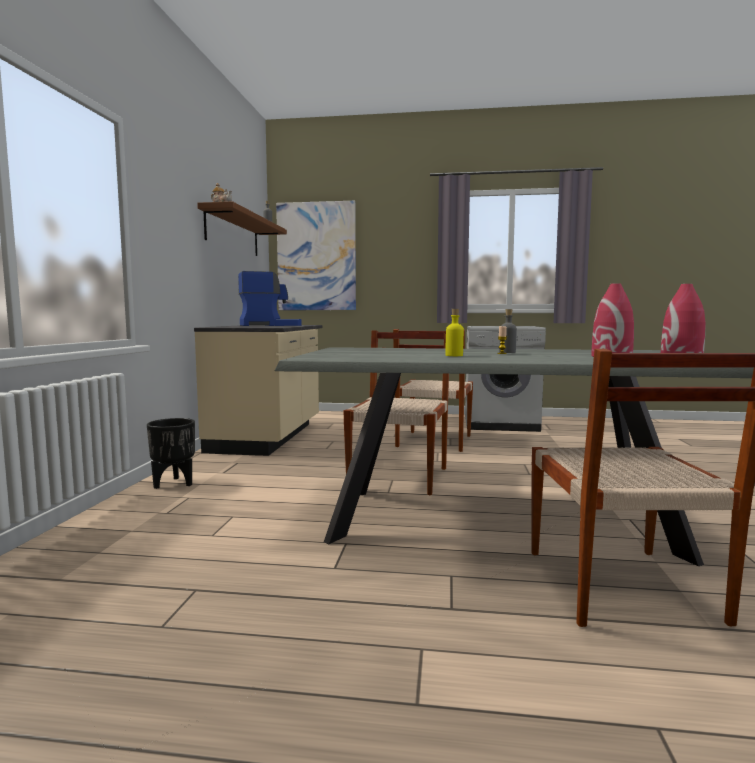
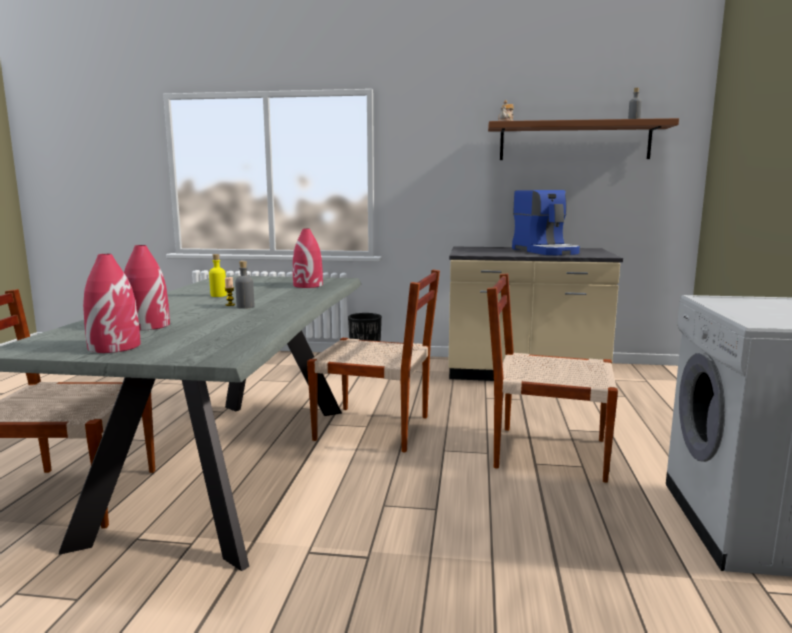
camera: 90 degrees right, 5 degrees up
picture [276,201,356,310] -> none
none -> red vase [293,229,323,288]

